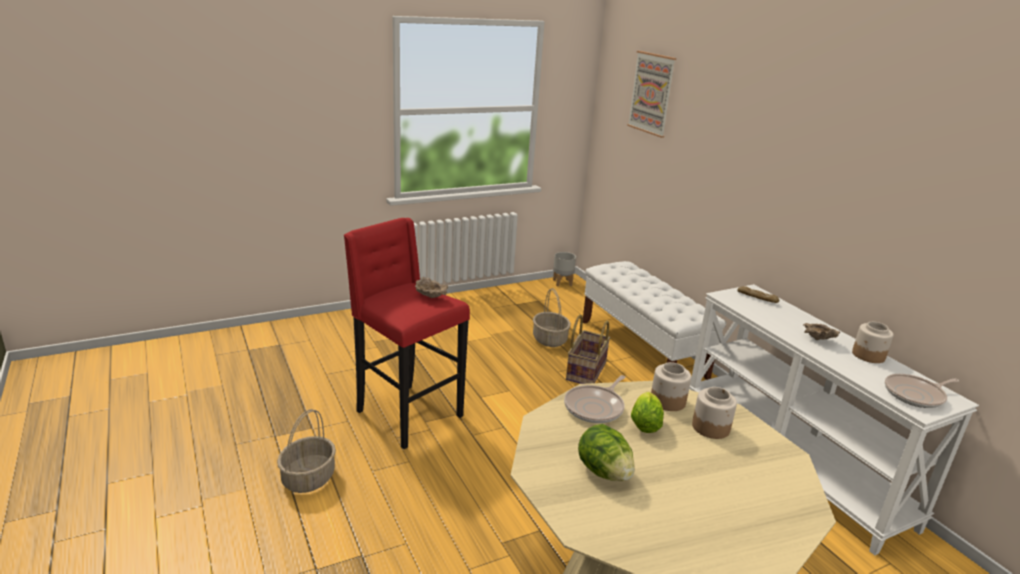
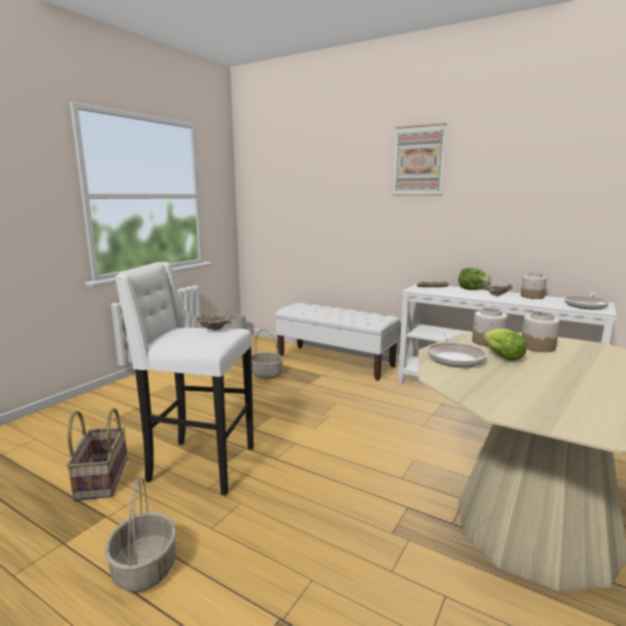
camera: 30 degrees left, 10 degrees down
red stool [344,218,470,449] -> white stool [115,262,254,495]
basket [566,314,610,384] -> basket moved to [66,408,128,501]
lettuce [578,424,635,481] -> lettuce moved to [459,268,491,290]
picture [627,51,676,138] -> picture moved to [392,123,447,196]

